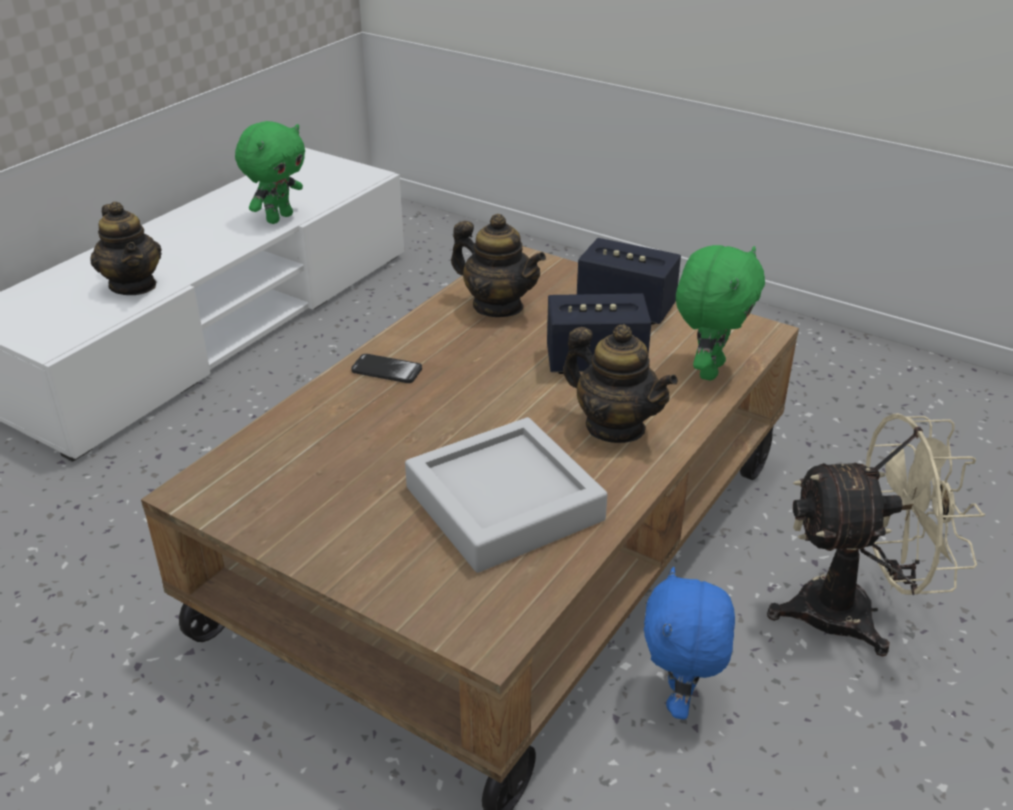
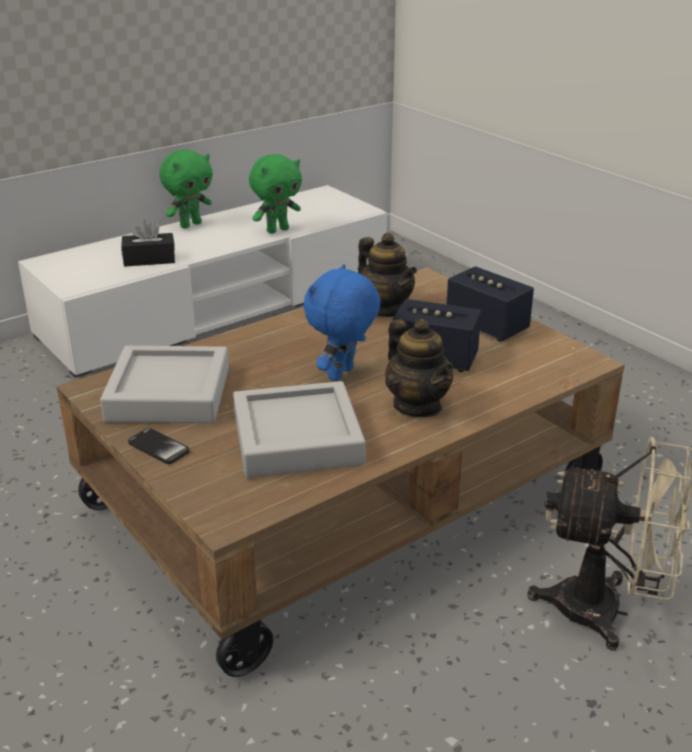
camera: 20 degrees right, 5 degrees down
teapot [90,202,162,295] -> black tissue box [121,220,175,267]
phone [351,354,422,383] -> phone moved to [128,428,190,464]
blue plush toy [644,567,735,720] -> blue plush toy moved to [304,264,381,381]
green plush toy [676,245,765,380] -> green plush toy moved to [159,150,213,229]
none -> grey tray [100,346,229,423]

